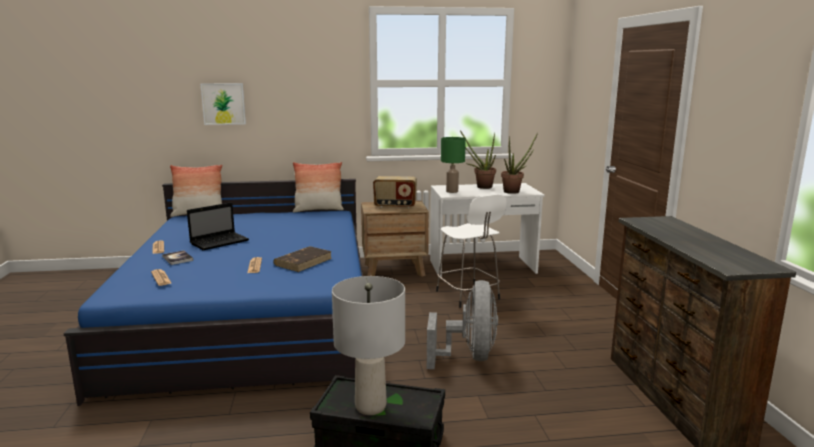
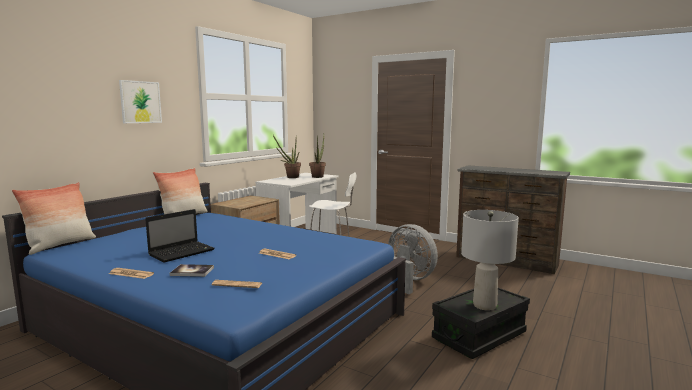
camera: 50 degrees left, 5 degrees down
laptop [187,202,249,250] -> laptop turned 45 degrees clockwise [145,209,215,263]
picture [200,83,246,125] -> picture moved to [119,80,162,123]
brown book [273,246,332,272] -> none
radio [373,176,417,208] -> none
green table lamp [441,137,466,193] -> none

